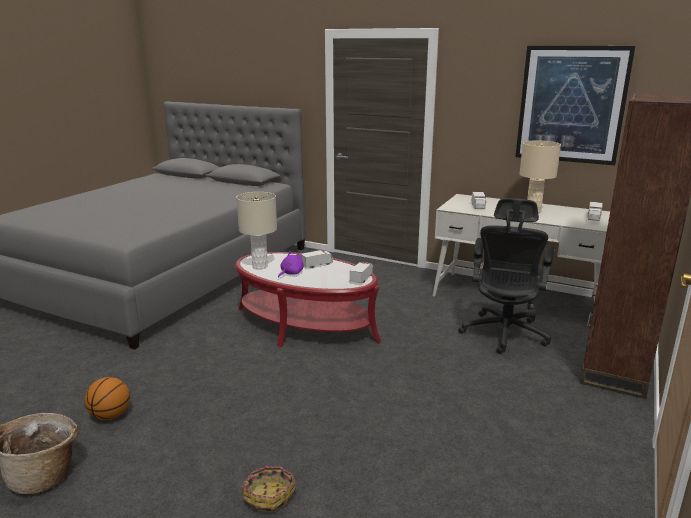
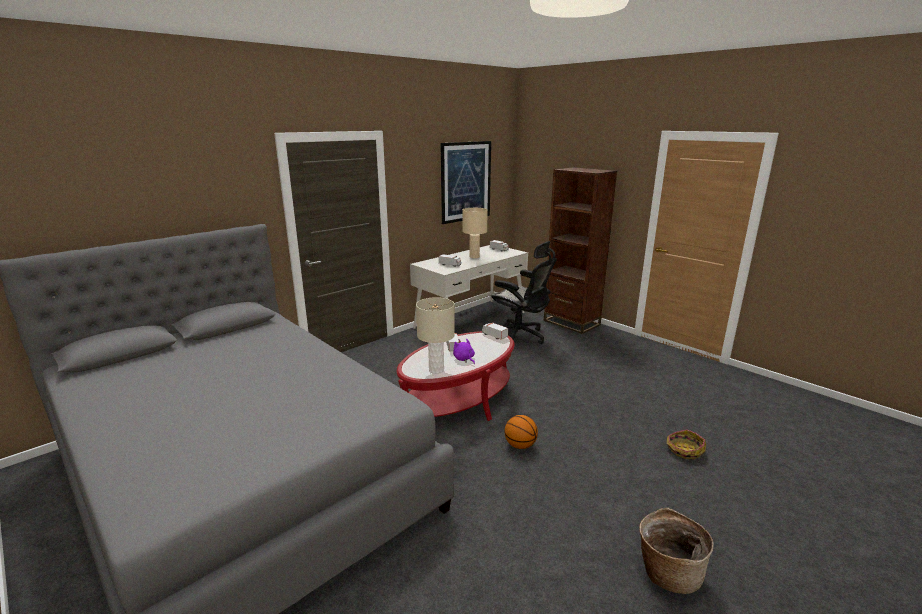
camera: 70 degrees left, 0 degrees up
basketball [84,377,130,420] -> basketball moved to [504,415,538,449]

